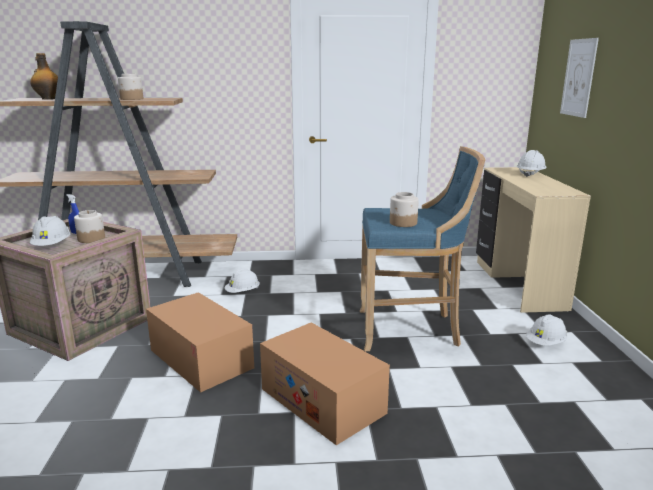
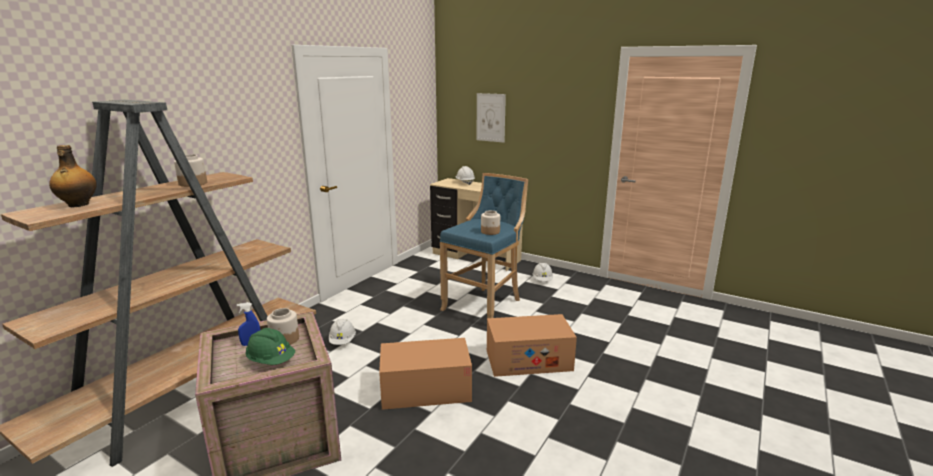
camera: 55 degrees left, 0 degrees up
white hard hat [30,216,70,246] -> green hard hat [245,328,295,365]

